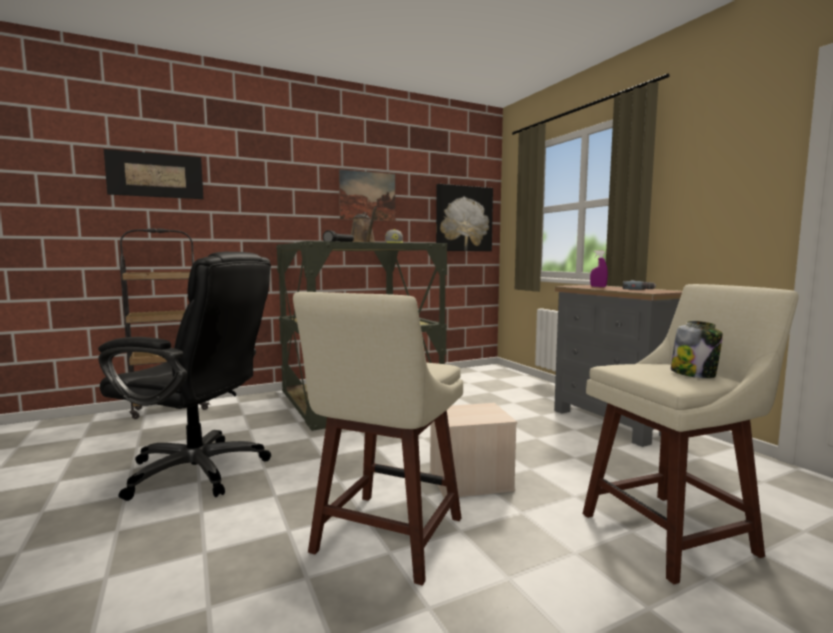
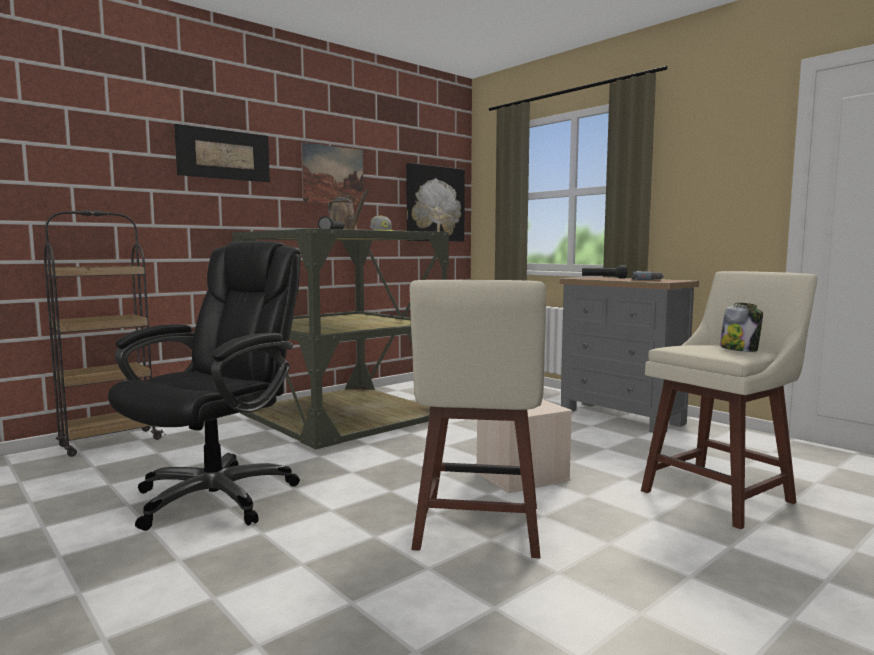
camera: 15 degrees left, 0 degrees up
black office chair [98,251,271,501] -> black office chair turned 60 degrees counterclockwise [108,241,301,531]
picture [104,149,204,199] -> picture moved to [174,124,270,182]
purple spray bottle [590,250,608,287] -> black flashlight [582,265,627,279]

